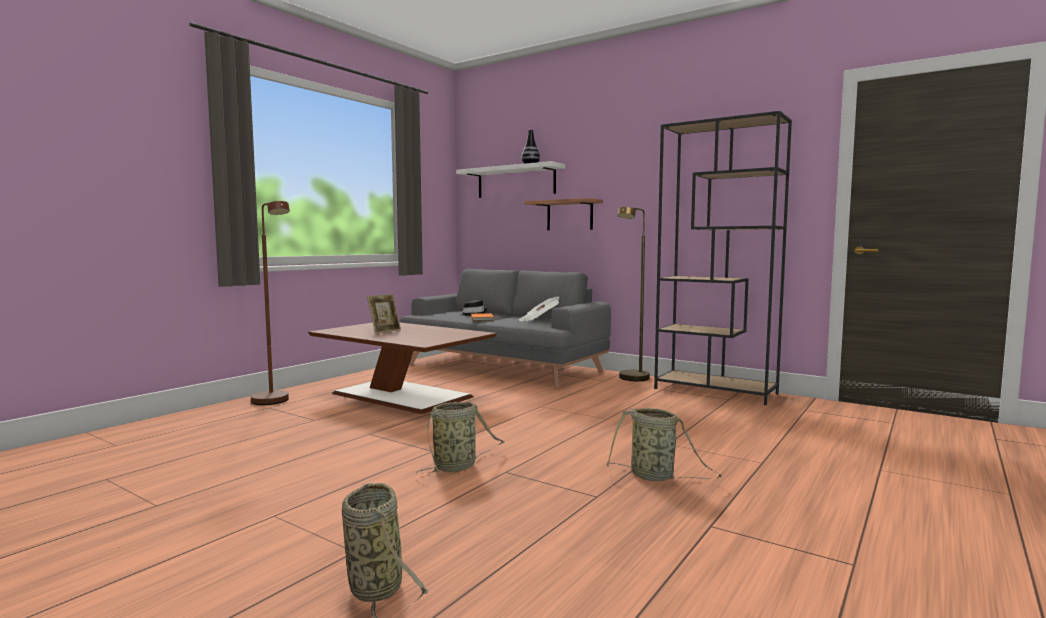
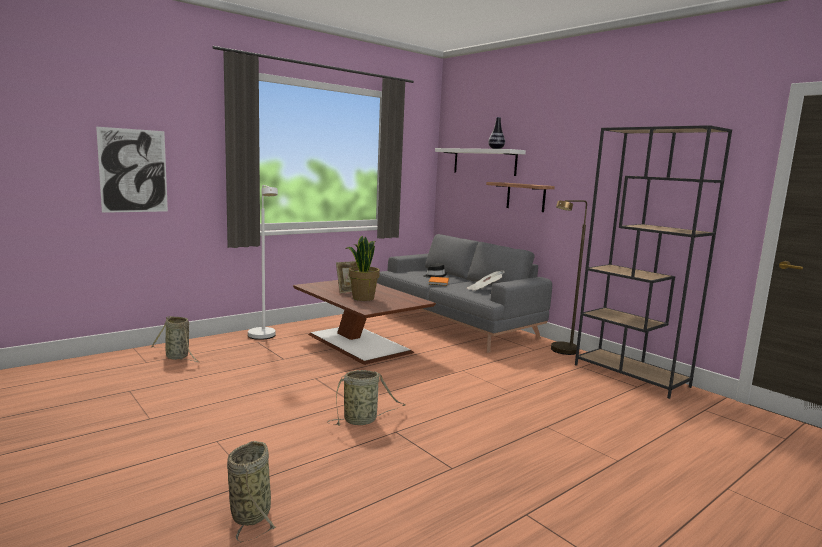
camera: 15 degrees right, 5 degrees up
brown floor lamp [251,201,290,405] -> white floor lamp [248,185,278,340]
basket [606,408,722,481] -> basket moved to [151,316,200,362]
none -> picture [96,127,168,213]
none -> potted plant [345,236,380,301]

